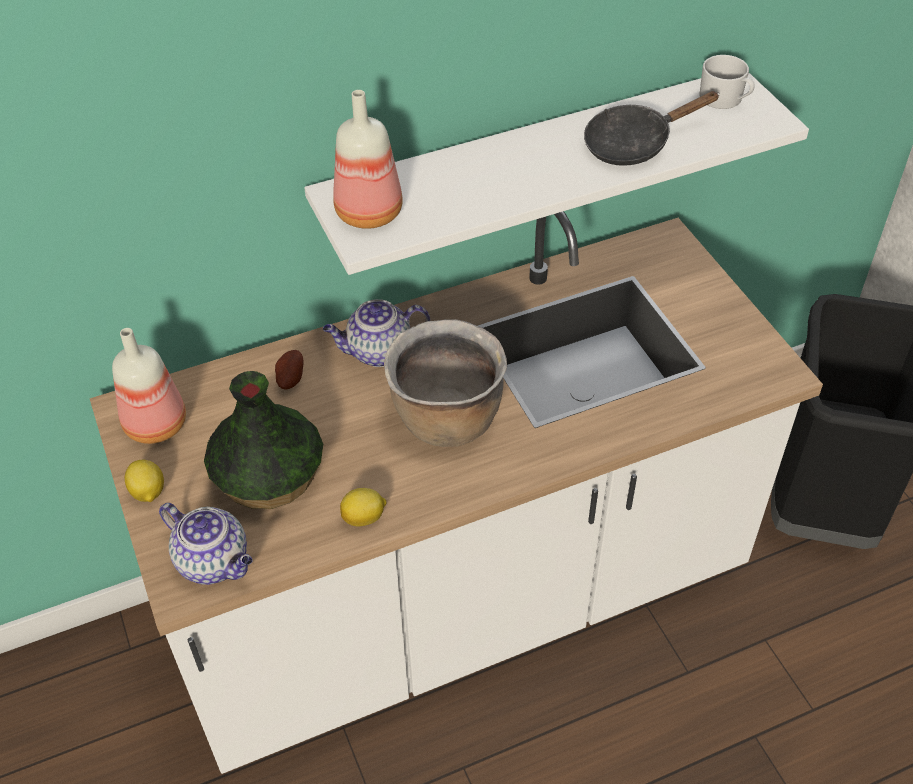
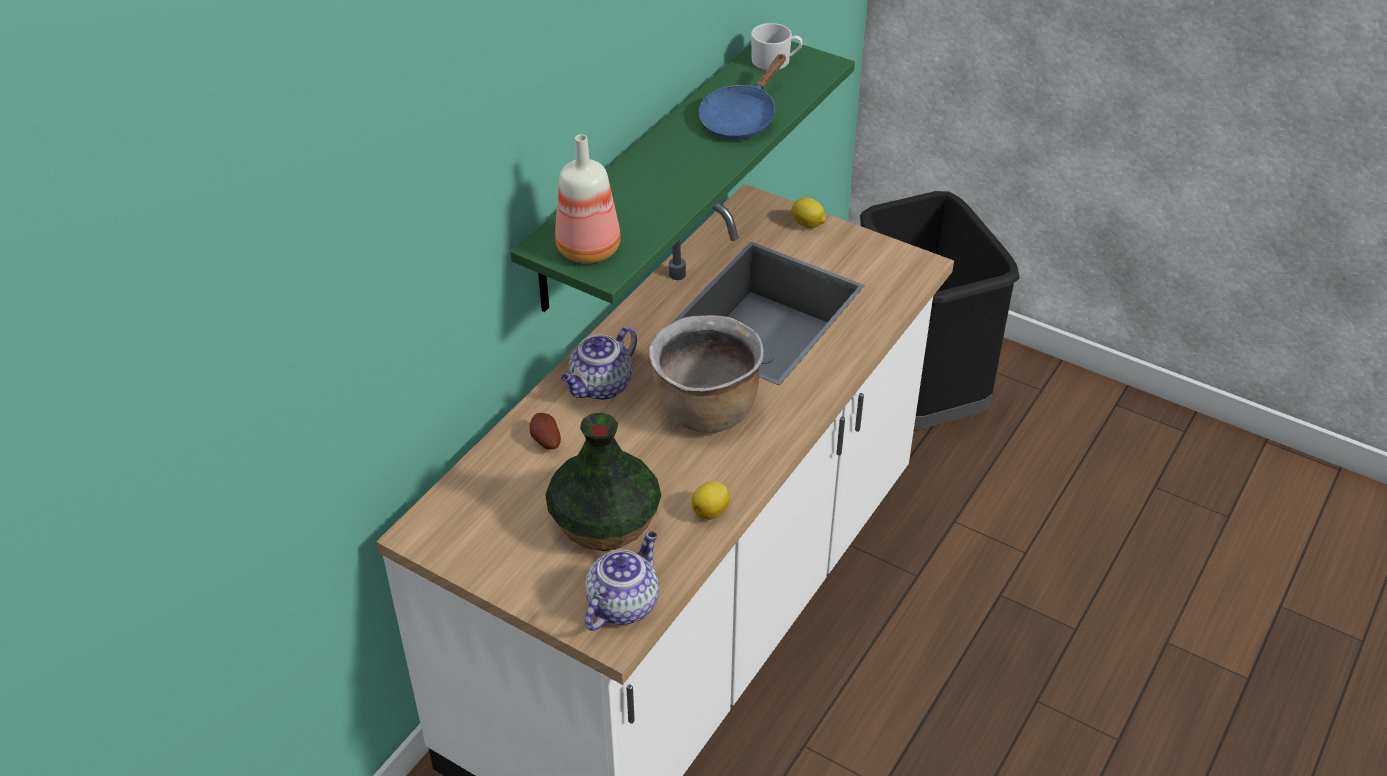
camera: 35 degrees left, 5 degrees down
bottle [112,328,186,444] -> none
lemon [125,460,164,502] -> lemon moved to [791,197,826,228]
teapot [159,503,253,585] -> teapot turned 60 degrees counterclockwise [585,531,659,631]
white shelf [304,73,809,275] -> green shelf [511,41,855,312]
black frying pan [584,91,720,166] -> blue frying pan [699,54,786,140]

